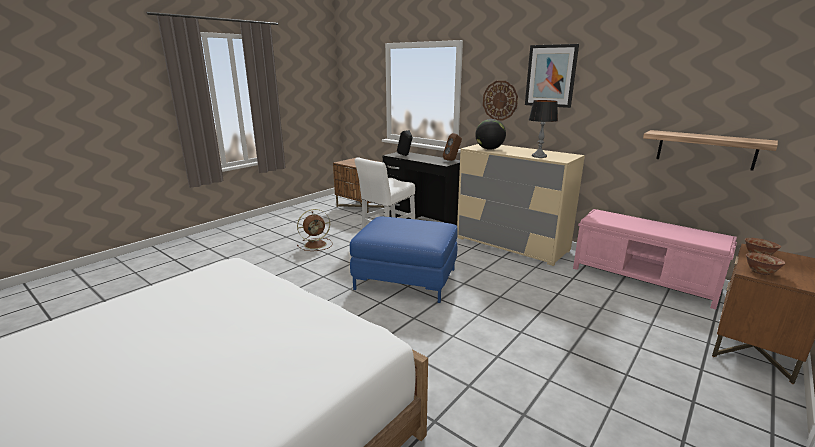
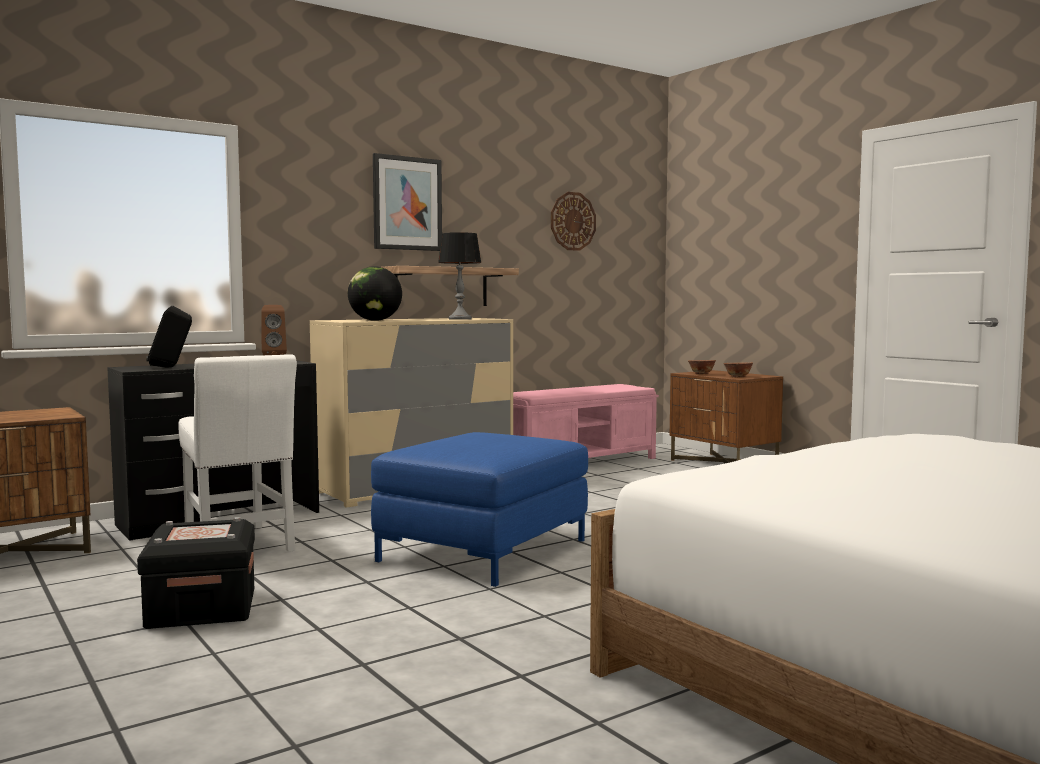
camera: 75 degrees left, 15 degrees down
brown fan [297,209,333,251] -> black storage box [137,517,255,629]
wall clock [483,81,518,121] -> wall clock moved to [551,192,596,251]
shelf [643,130,778,170] -> shelf moved to [382,266,519,306]

